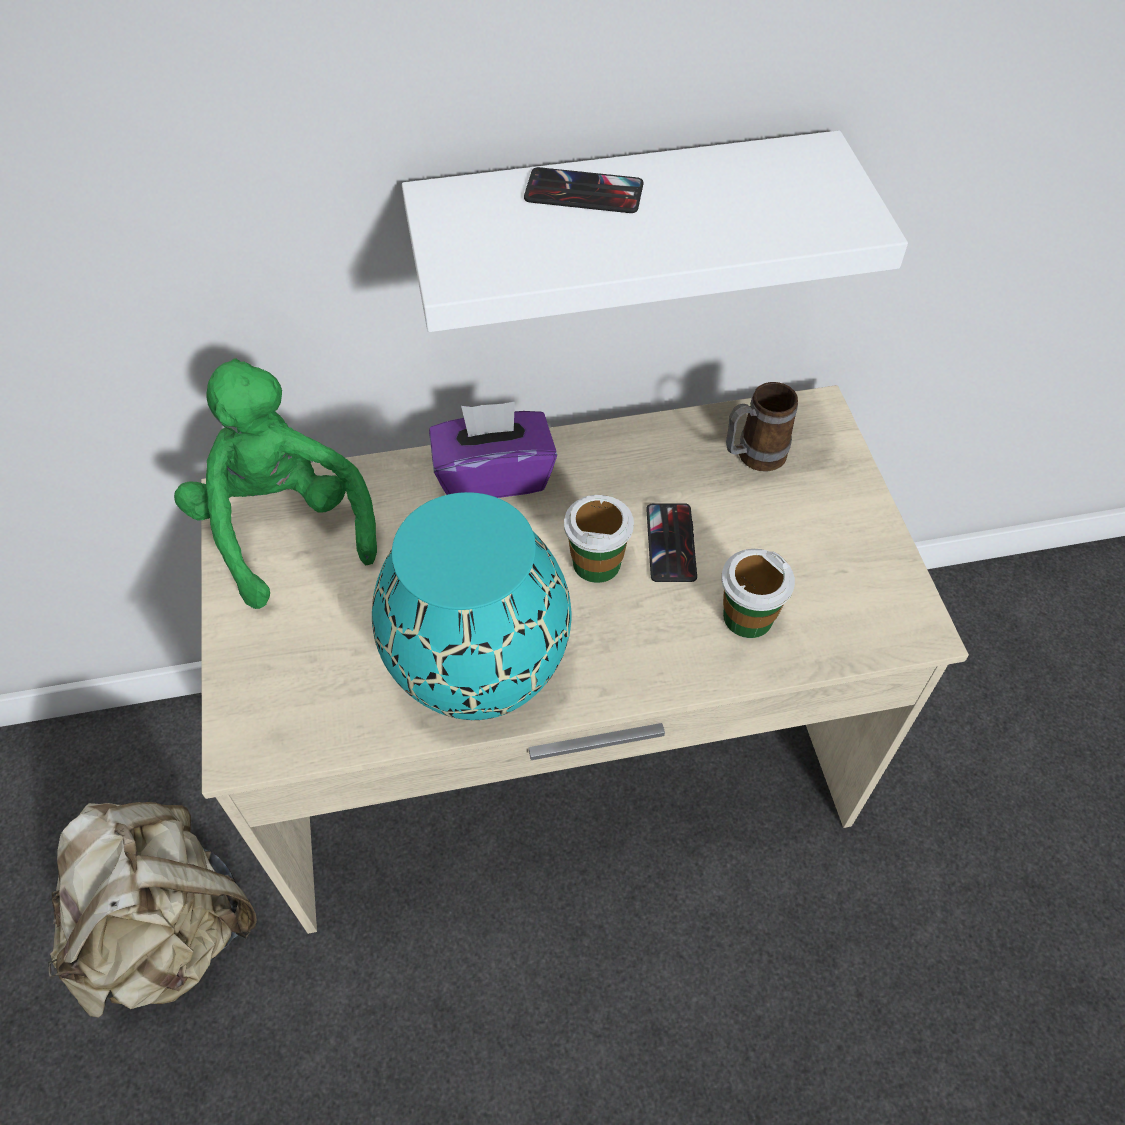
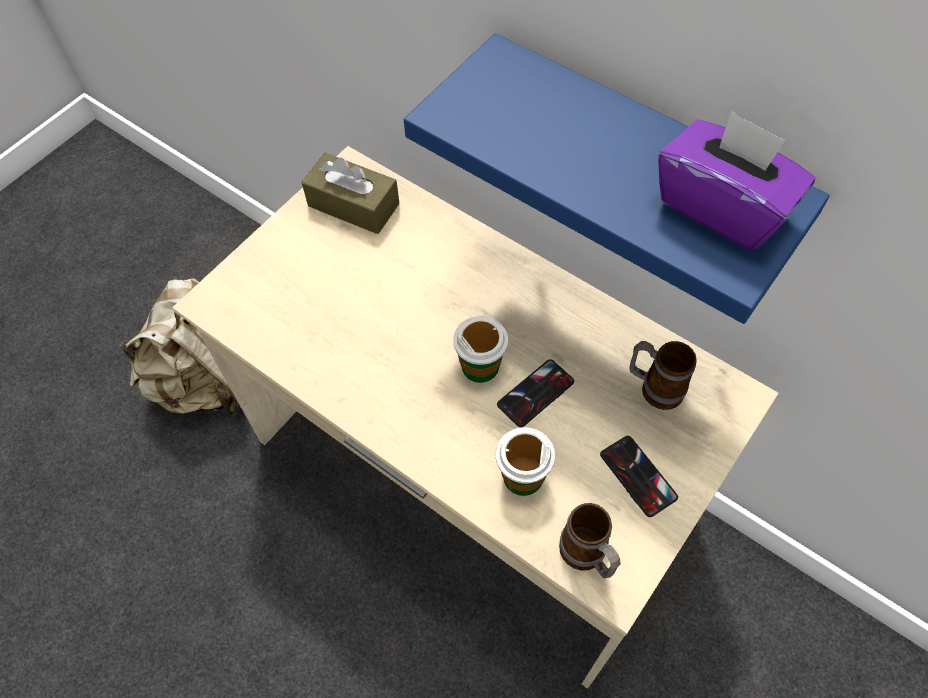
camera: 50 degrees right, 5 degrees up
green plush toy [174,358,377,609] -> brown tissue box [302,153,400,234]
turquoise vase [372,492,571,720] -> none
white shelf [402,130,908,332] -> blue shelf [403,33,830,324]
purple tissue box [429,402,557,498] -> purple tissue box moved to [658,111,815,250]
phone [524,167,644,213] -> phone moved to [600,436,678,517]
none -> mug [559,503,621,578]

